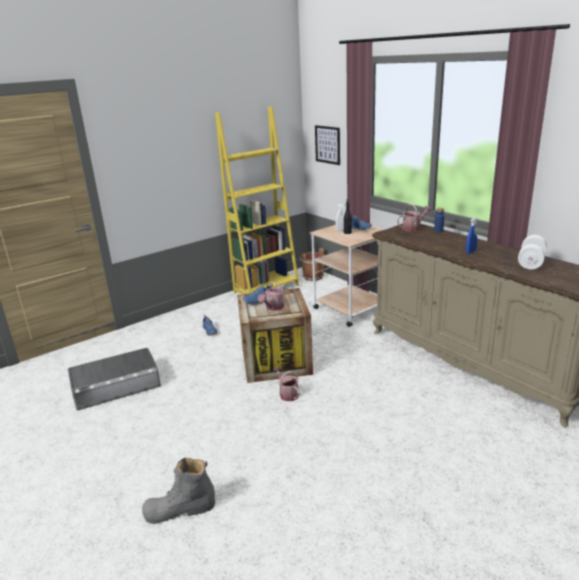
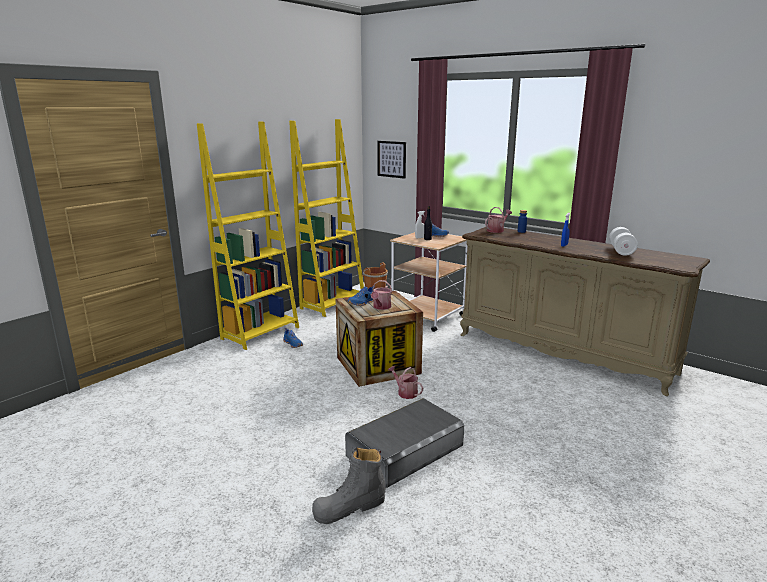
camera: 15 degrees left, 5 degrees down
grey storage box [68,348,161,411] -> grey storage box moved to [345,398,464,488]
none -> yellow bookcase [197,122,299,350]

